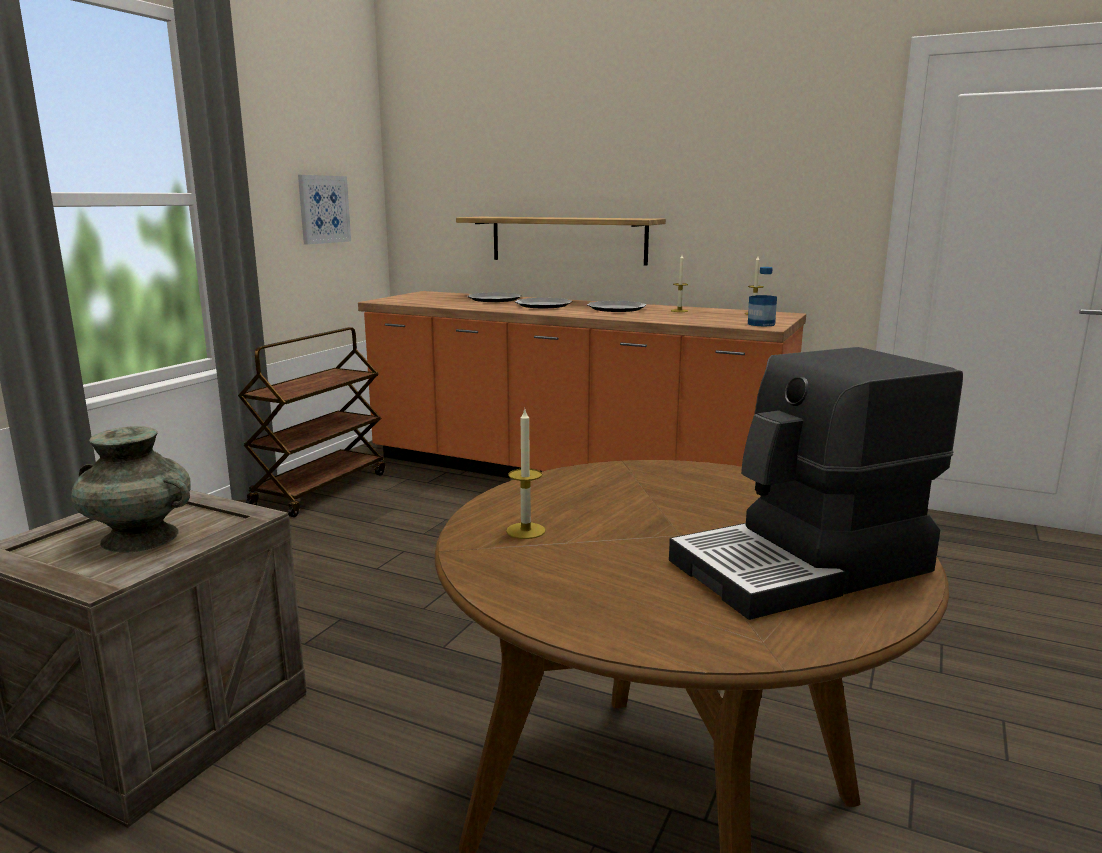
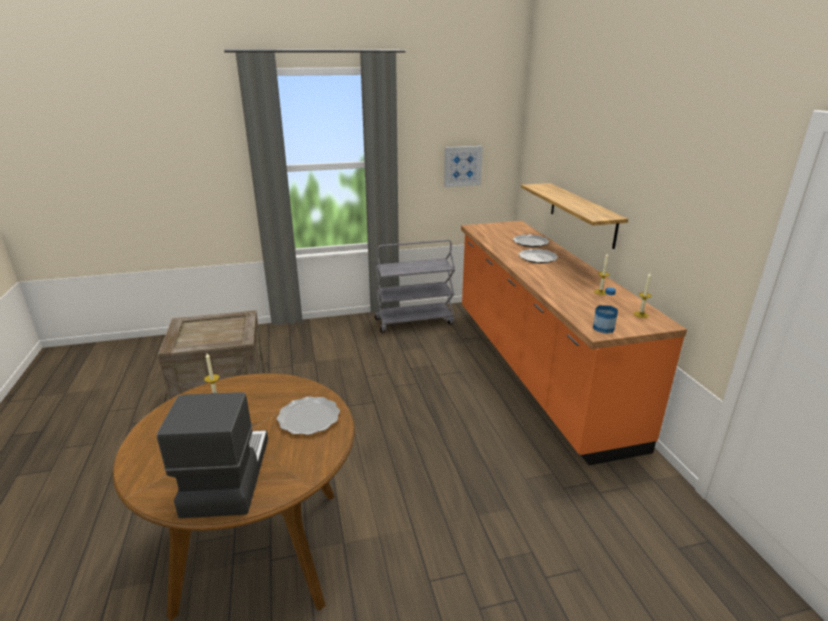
camera: 50 degrees right, 10 degrees up
turquoise vase [71,426,191,553] -> none
brown cart [238,327,385,517] -> grey cart [375,240,455,333]
plate [587,301,646,312] -> plate moved to [277,397,340,435]
coffee machine [669,347,963,620] -> coffee machine turned 60 degrees clockwise [157,392,268,518]

